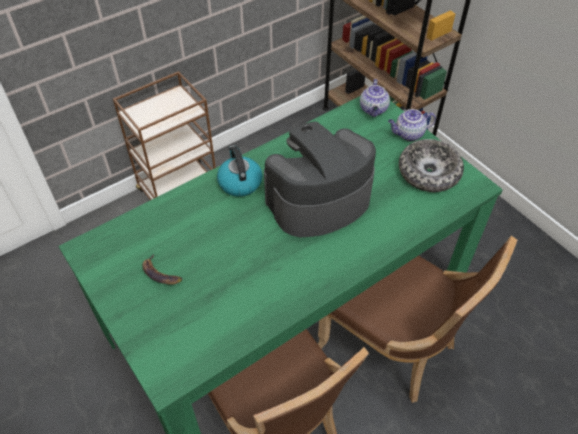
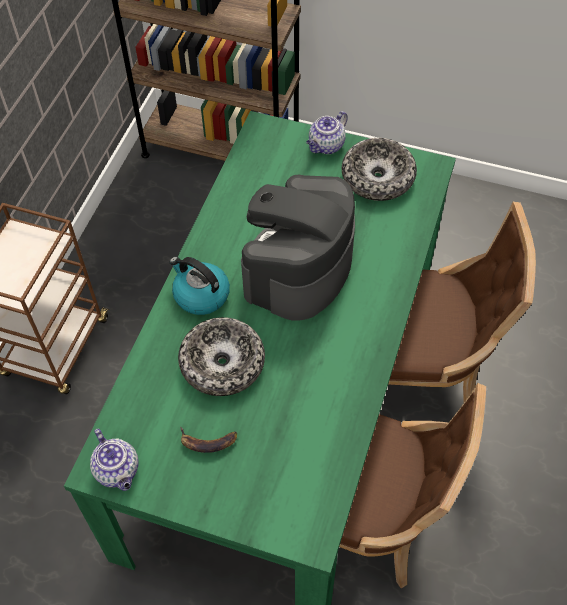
camera: 35 degrees left, 5 degrees up
teapot [360,79,390,117] -> teapot moved to [90,429,139,491]
none -> bowl [178,317,265,396]

